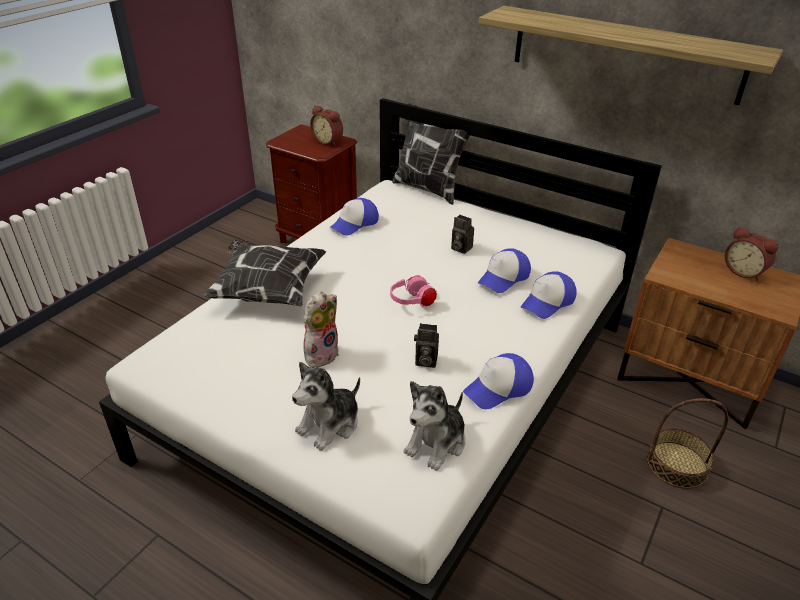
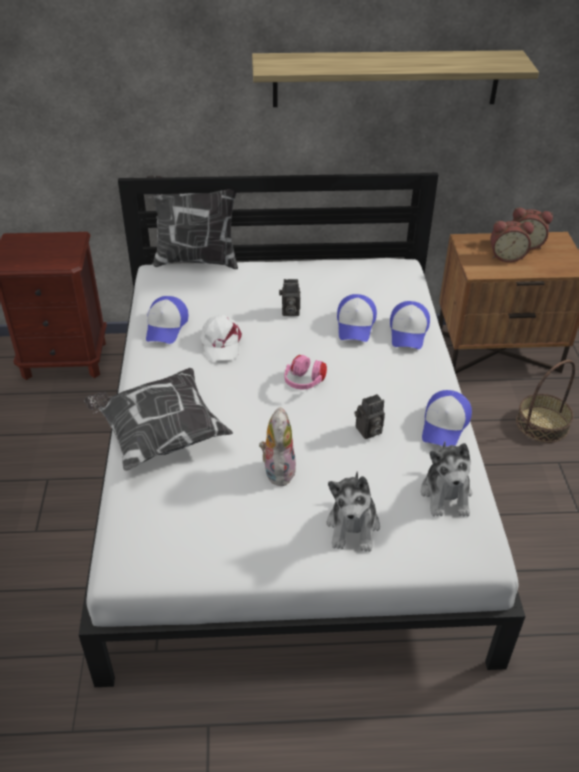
camera: 35 degrees left, 5 degrees up
alarm clock [310,105,343,146] -> alarm clock moved to [490,221,534,262]
none -> white cap [200,315,242,361]

